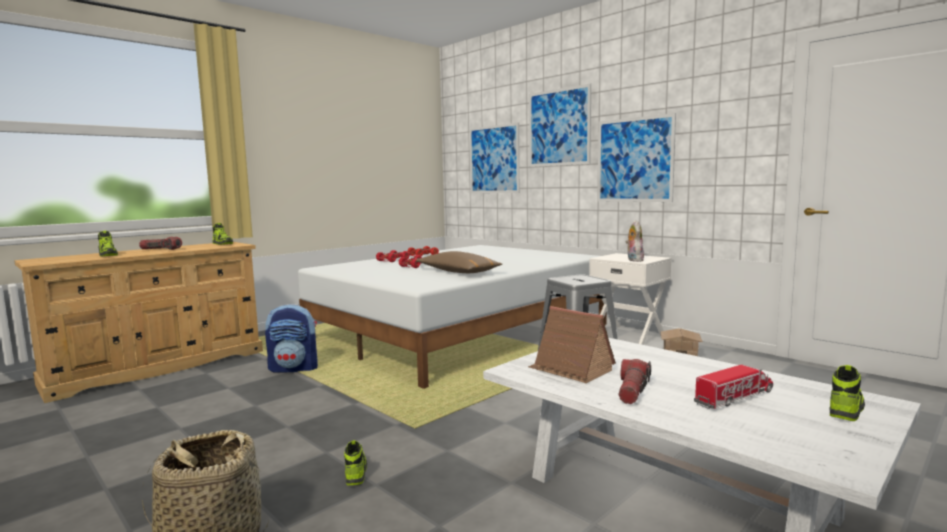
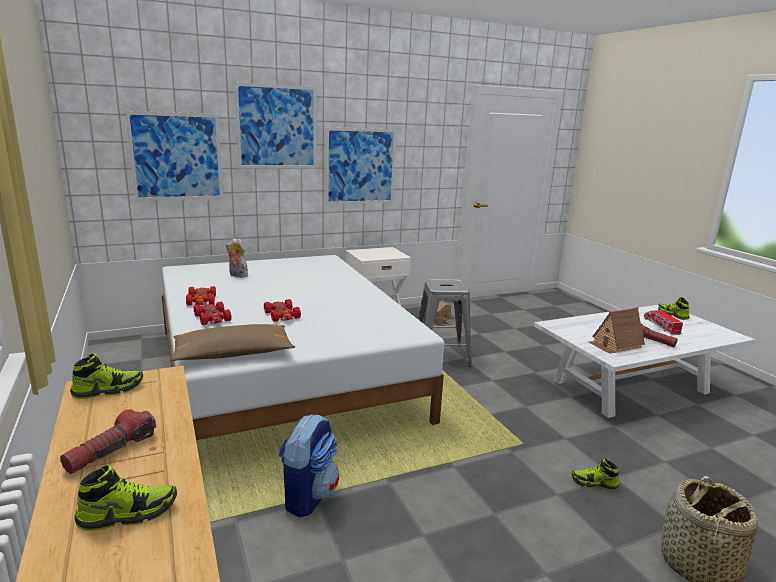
camera: 70 degrees left, 10 degrees up
brown pillow [416,251,502,273] -> brown pillow moved to [171,324,295,361]
plush toy [626,221,644,262] -> plush toy moved to [226,238,248,278]

